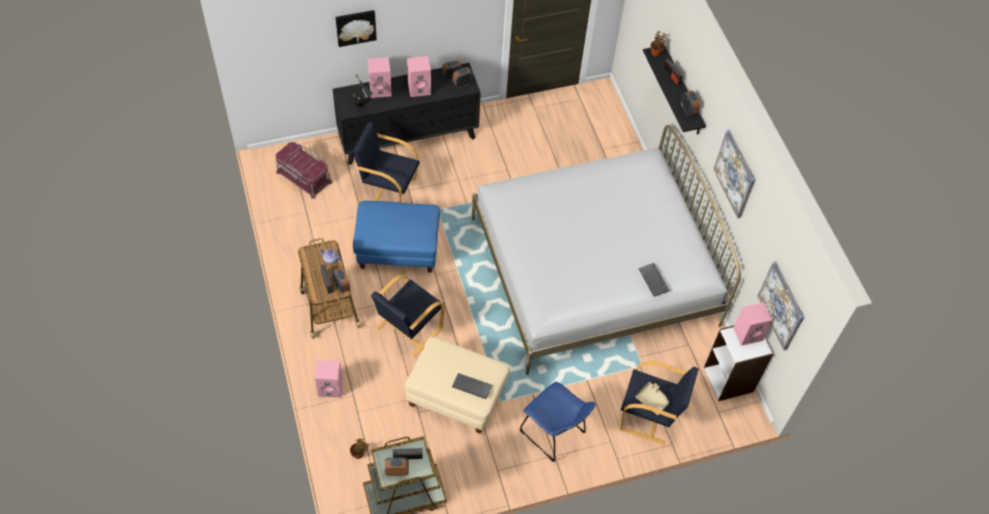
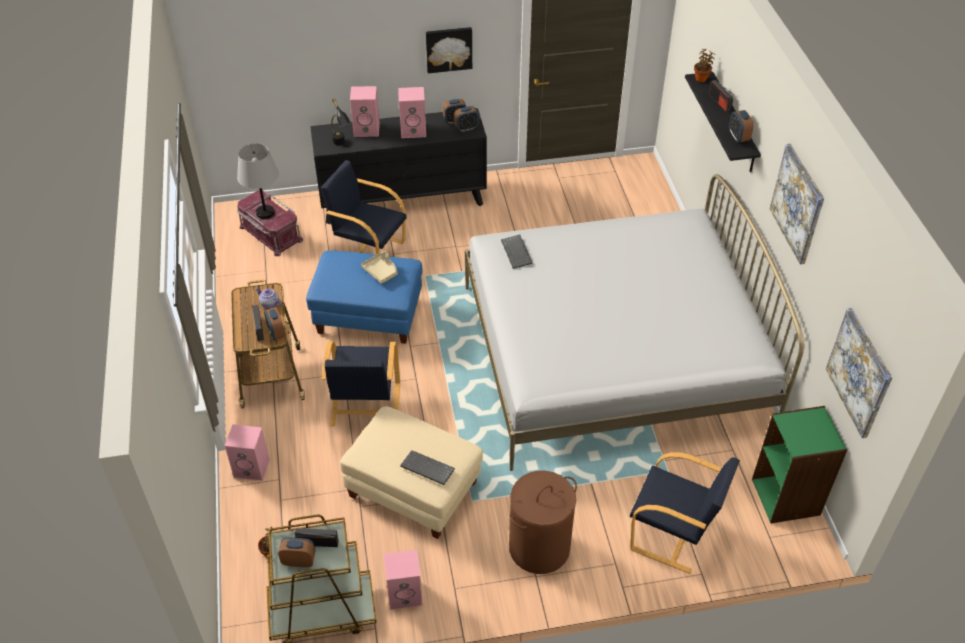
camera: 10 degrees right, 10 degrees down
picture [335,10,377,47] -> picture moved to [426,27,472,73]
black armchair [371,275,445,357] -> black armchair turned 45 degrees counterclockwise [322,341,400,426]
blue chair [520,382,596,461] -> brown laundry basket [509,471,577,574]
beige tray [636,382,669,415] -> beige tray moved to [361,251,398,284]
keyboard [639,263,669,297] -> keyboard moved to [501,235,533,269]
white bookcase [704,326,773,401] -> green bookcase [752,406,847,523]
pink speaker [734,302,773,346] -> pink speaker moved to [384,550,423,610]
none -> grey table lamp [237,143,279,219]

